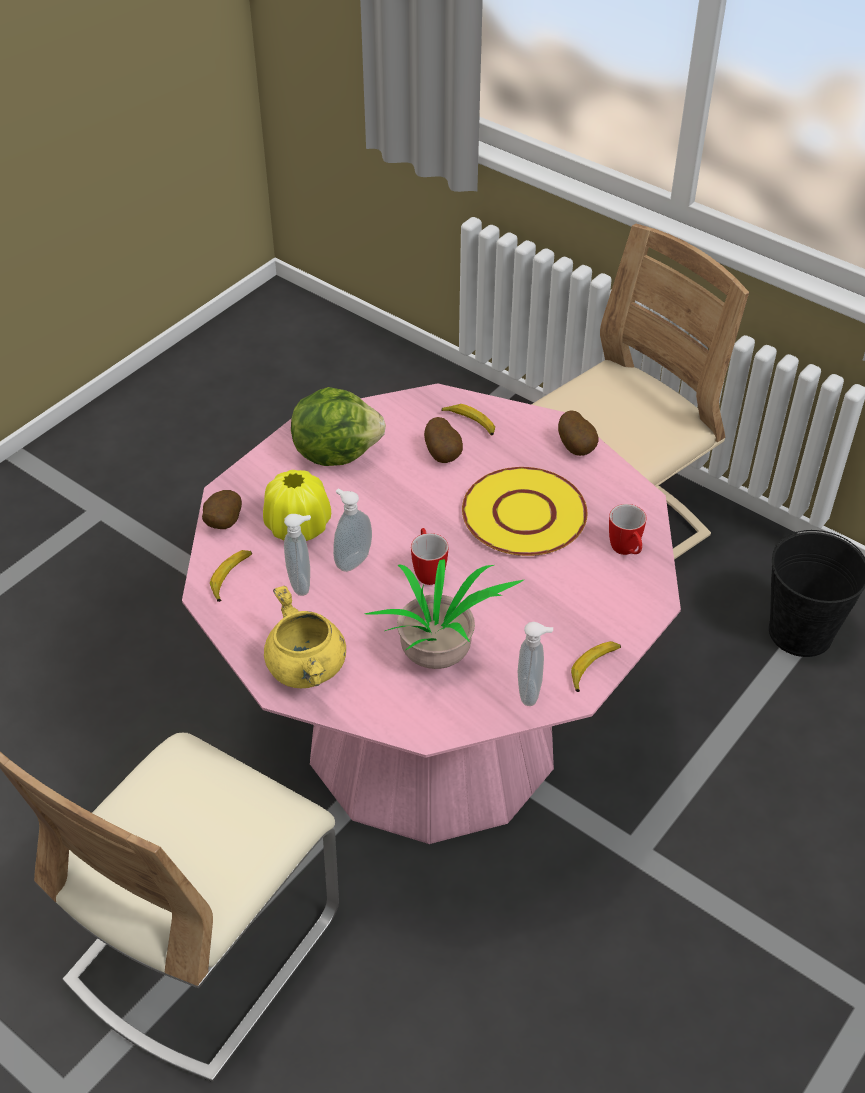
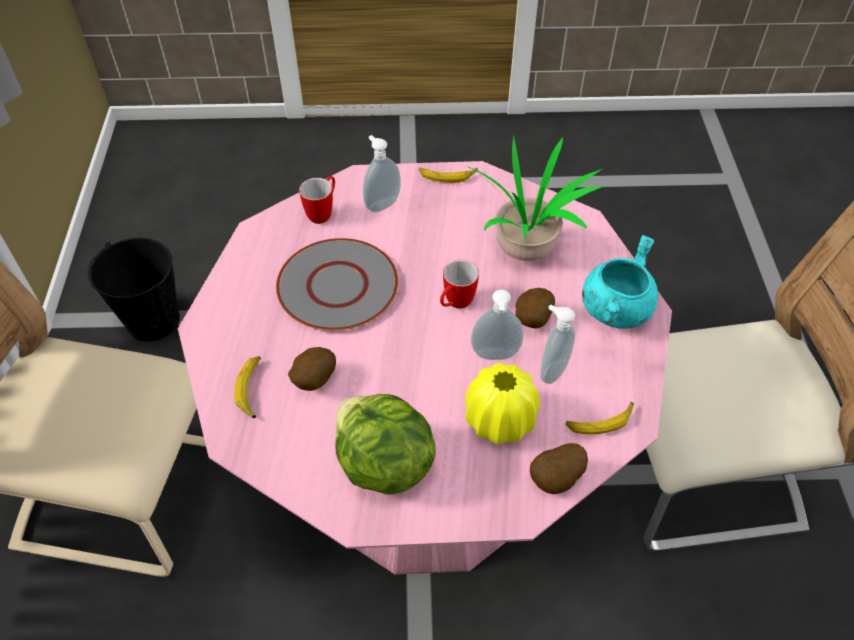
camera: 130 degrees left, 5 degrees up
yellow cooking pot [264,586,346,688] -> turquoise cooking pot [582,235,658,329]
yellow plate [462,467,587,556] -> grey plate [276,238,398,331]
soap dispenser [518,622,553,706] -> soap dispenser moved to [363,135,401,212]
potato [558,410,599,456] -> potato moved to [515,288,555,328]

